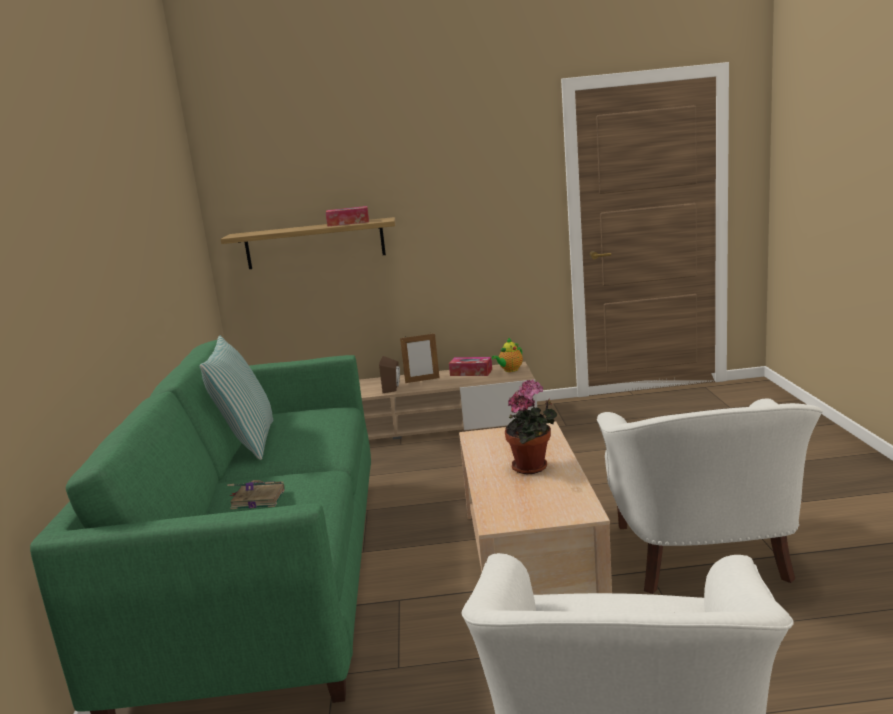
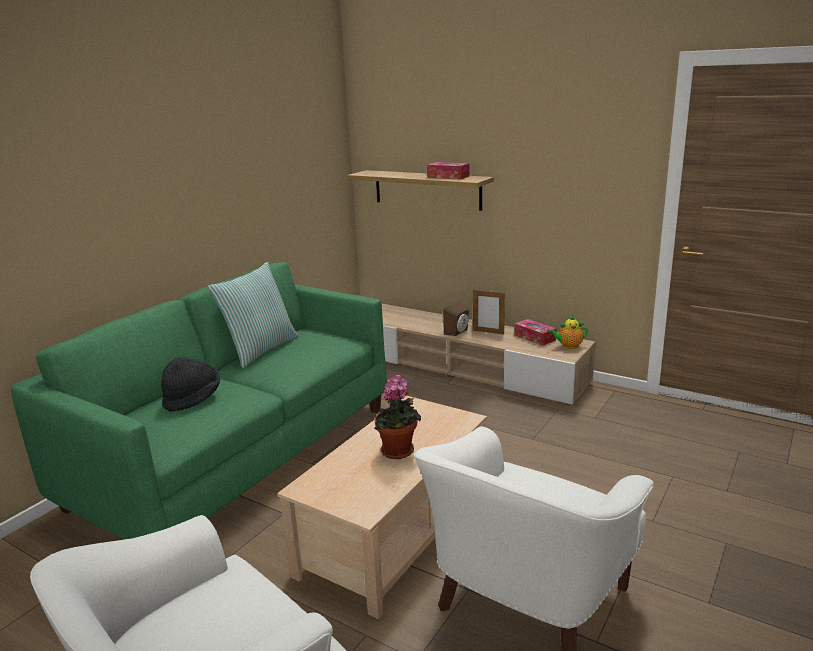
camera: 35 degrees right, 5 degrees up
book [227,480,285,509] -> black hat [161,356,220,412]

